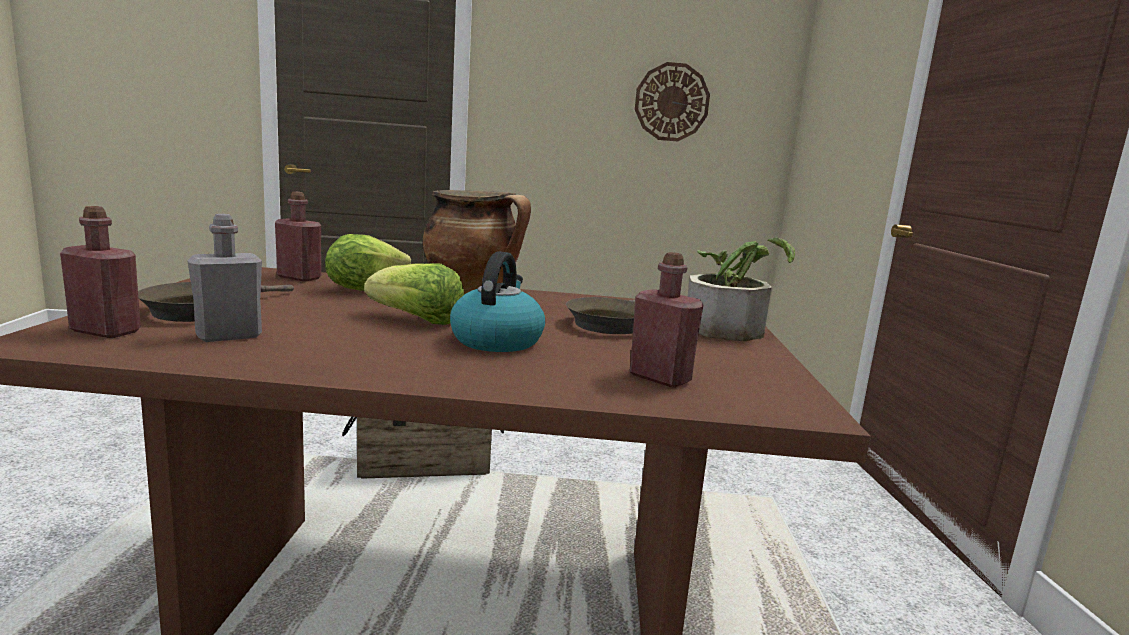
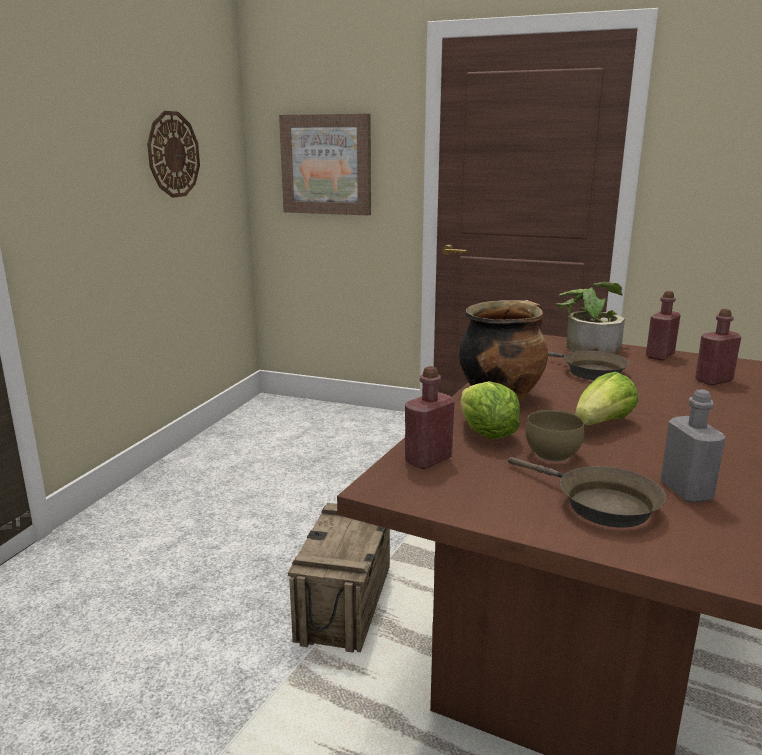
camera: 65 degrees left, 5 degrees up
red bottle [60,206,141,338] -> red bottle moved to [646,291,681,361]
kettle [450,252,545,352] -> none
none -> picture [279,114,371,215]
none -> brown bowl [526,410,584,462]

